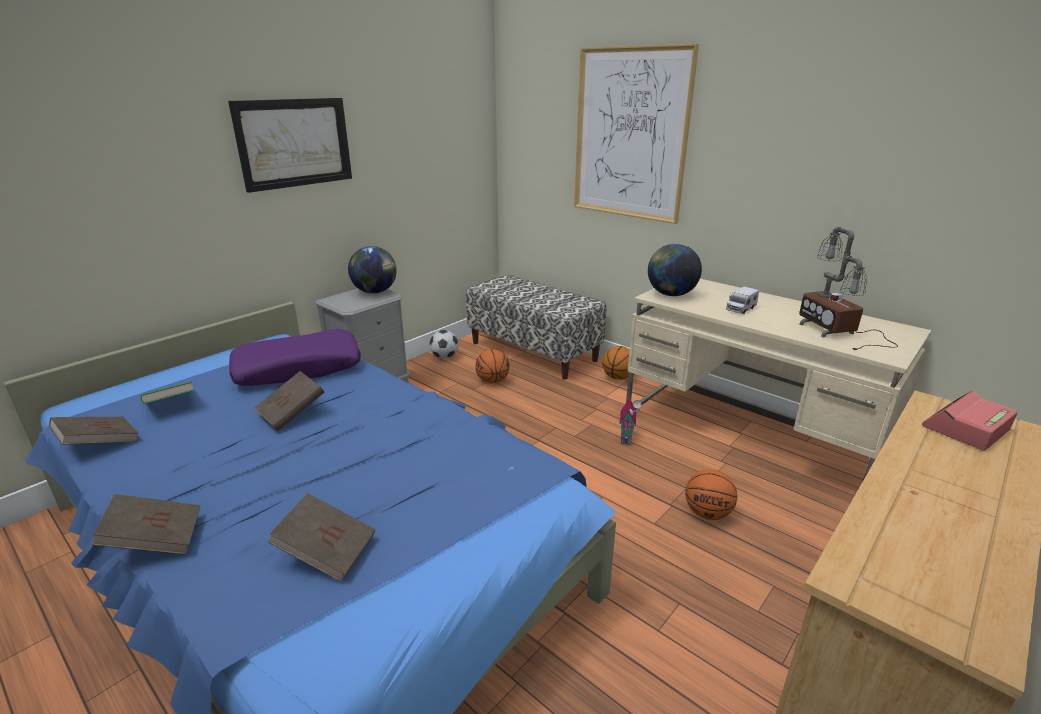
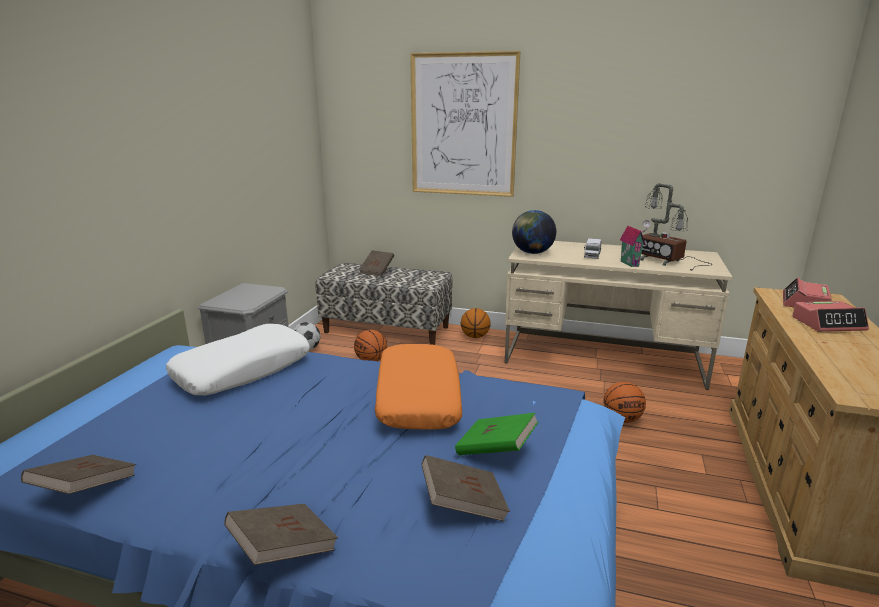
camera: 25 degrees left, 5 degrees down
green book [141,382,194,404] -> green book moved to [455,413,539,455]
picture [228,98,352,193] -> none
purple pillow [229,329,361,386] -> white pillow [166,324,310,395]
brown book [254,371,324,431] -> brown book moved to [359,250,394,276]
globe [348,246,397,293] -> none
toy house [619,398,641,445] -> toy house moved to [620,220,651,267]
none -> orange pillow [375,344,462,430]
none -> alarm clock [792,301,869,332]

